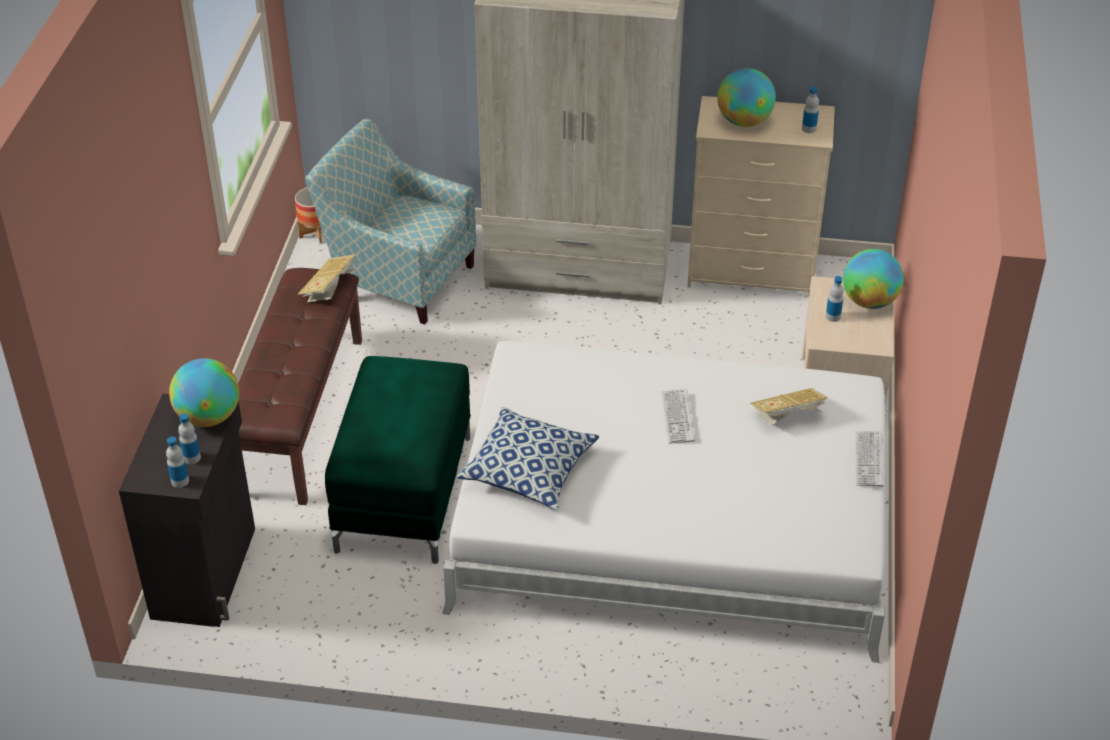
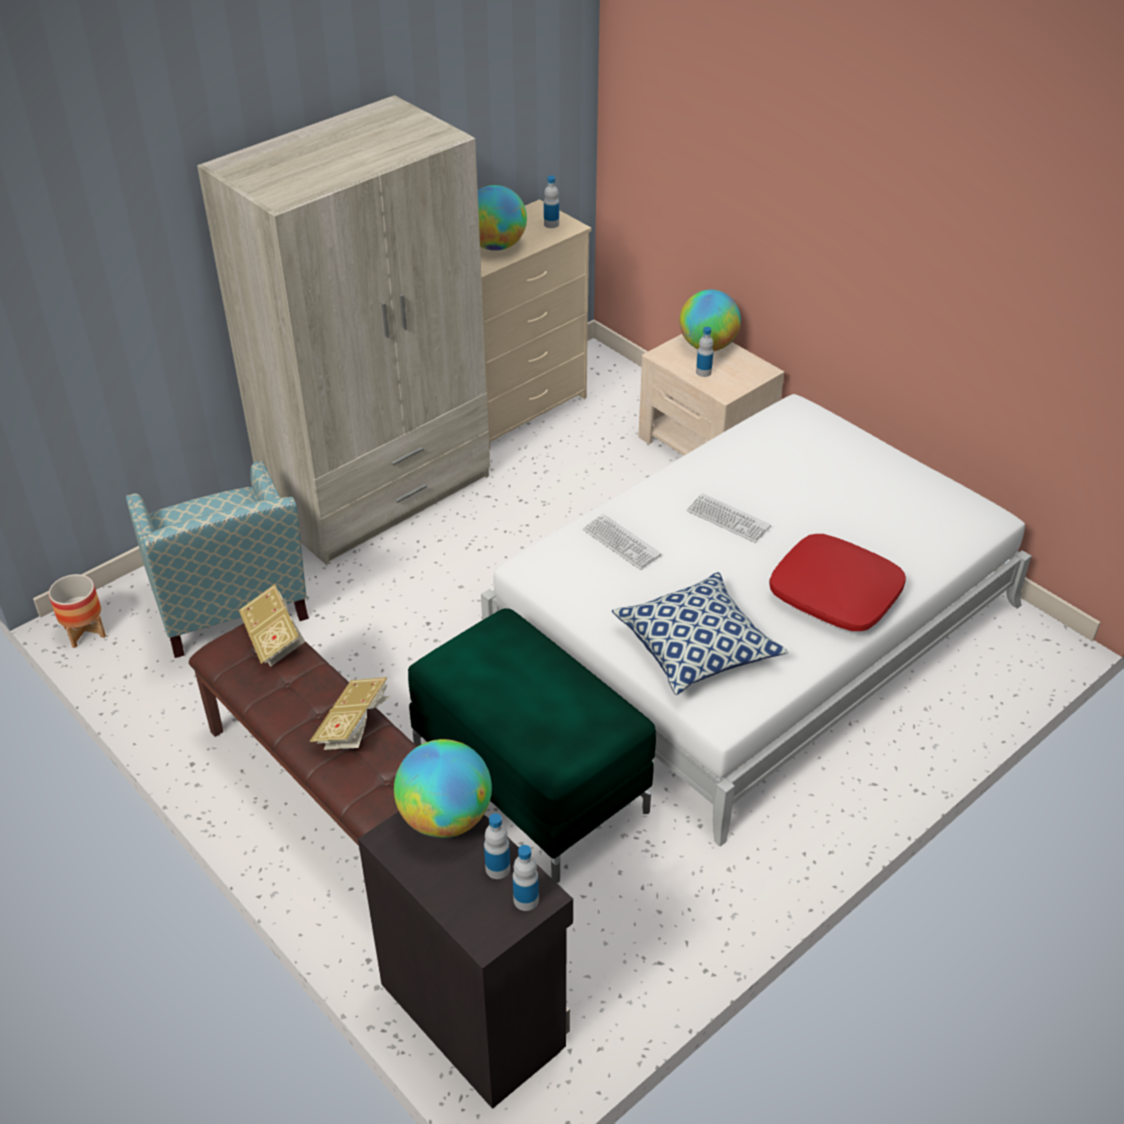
camera: 50 degrees left, 0 degrees up
armchair [305,118,476,325] -> armchair turned 90 degrees counterclockwise [126,461,309,658]
book [750,388,828,425] -> book moved to [309,677,391,750]
keyboard [856,431,884,487] -> keyboard moved to [583,514,661,570]
none -> red pillow [769,534,906,631]

